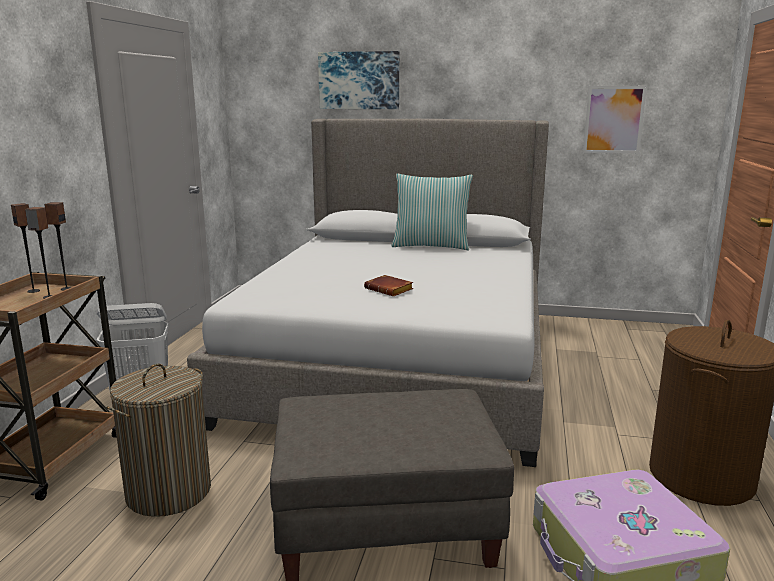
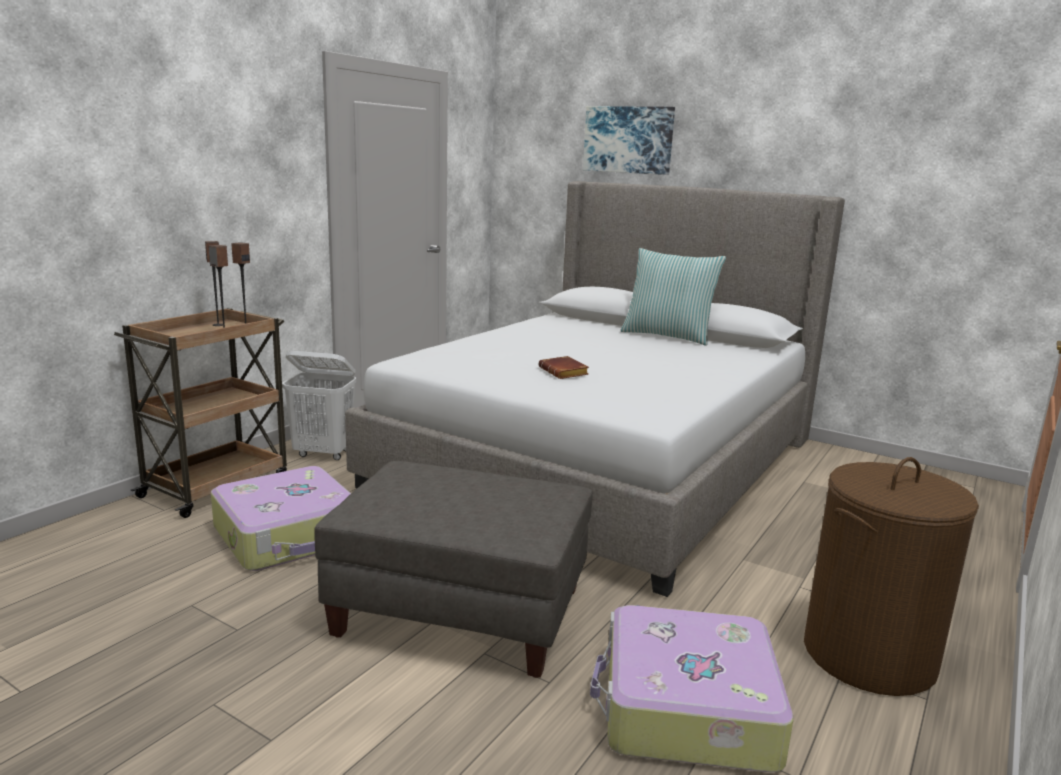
camera: 20 degrees right, 0 degrees up
laundry basket [106,364,211,517] -> suitcase [211,466,351,571]
picture [583,86,647,154] -> none

